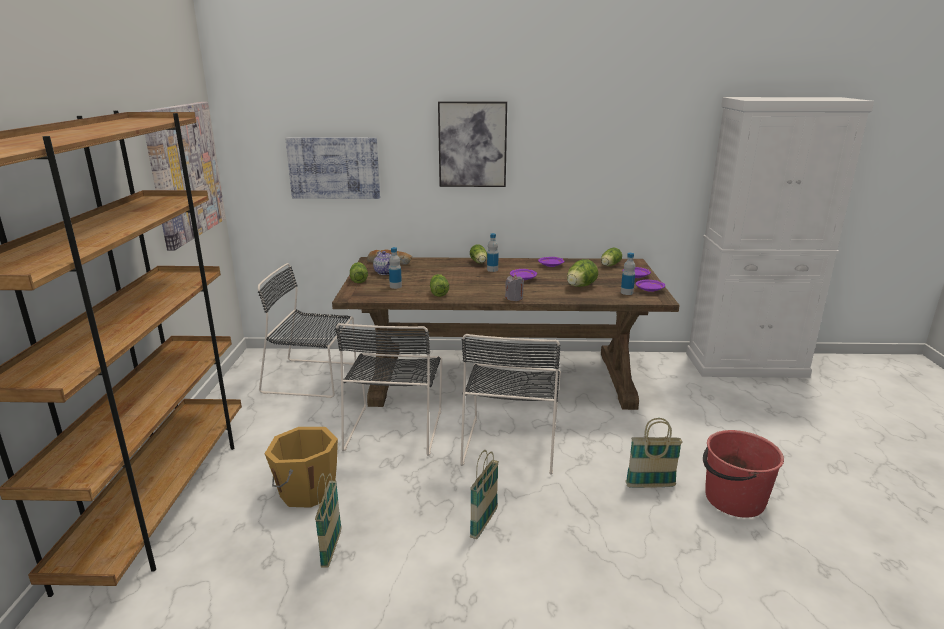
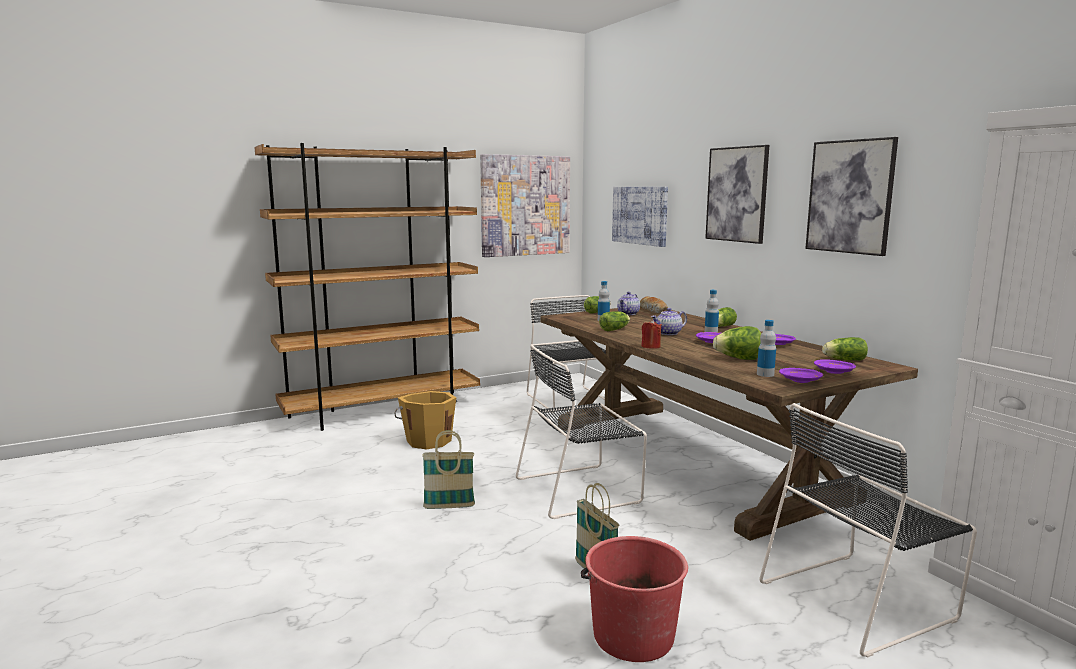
camera: 60 degrees right, 10 degrees down
basket [315,473,341,568] -> none
black chair [336,323,442,456] -> black chair moved to [759,403,977,658]
grey candle [505,275,524,301] -> red candle [641,319,662,349]
none -> teapot [651,308,687,335]
none -> picture [805,137,898,256]

